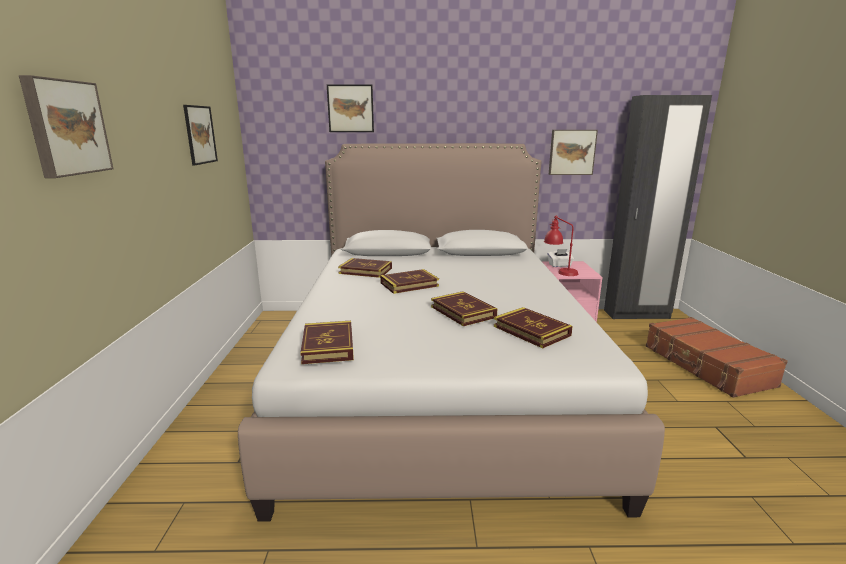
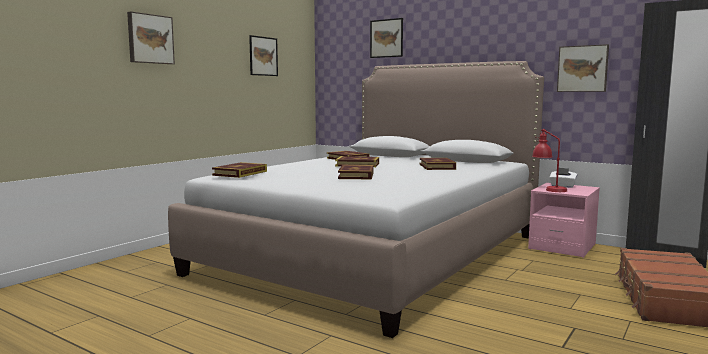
camera: 35 degrees right, 10 degrees down
book [494,307,573,348] -> book moved to [420,158,456,170]

